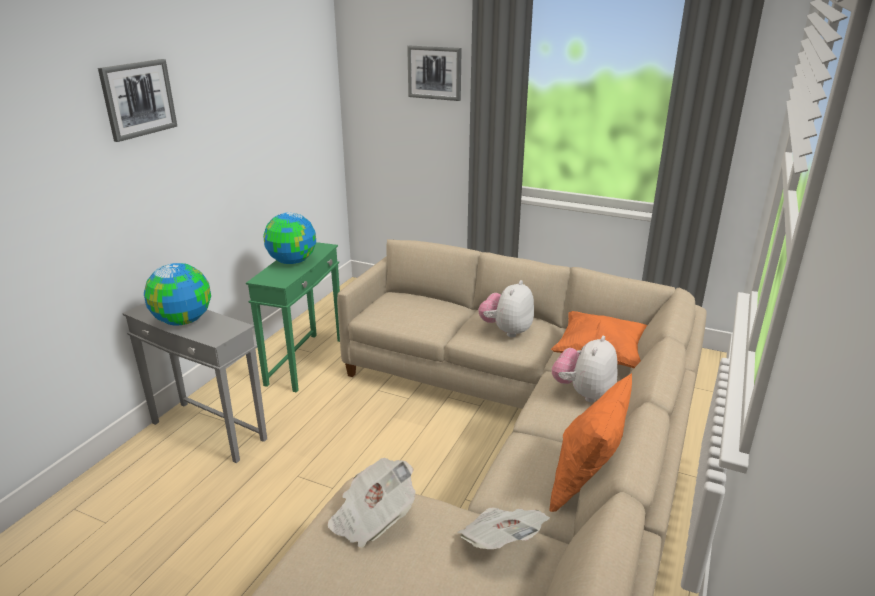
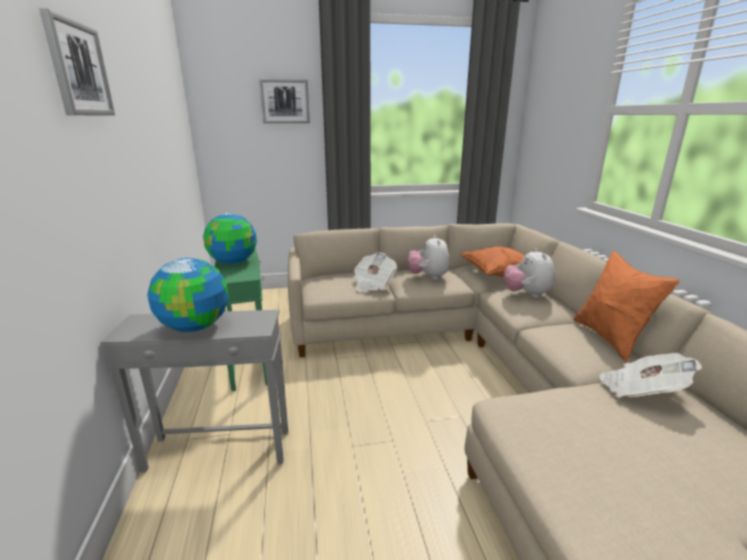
camera: 35 degrees left, 5 degrees down
newspaper [328,458,416,548] -> newspaper moved to [353,253,397,292]

